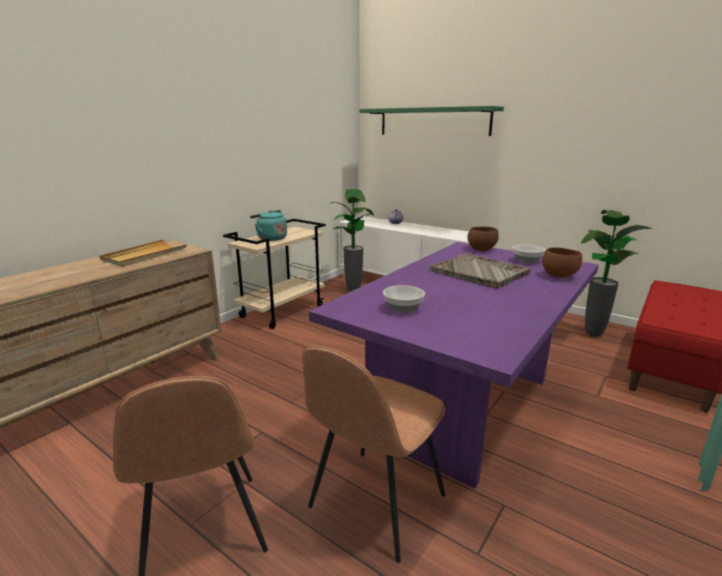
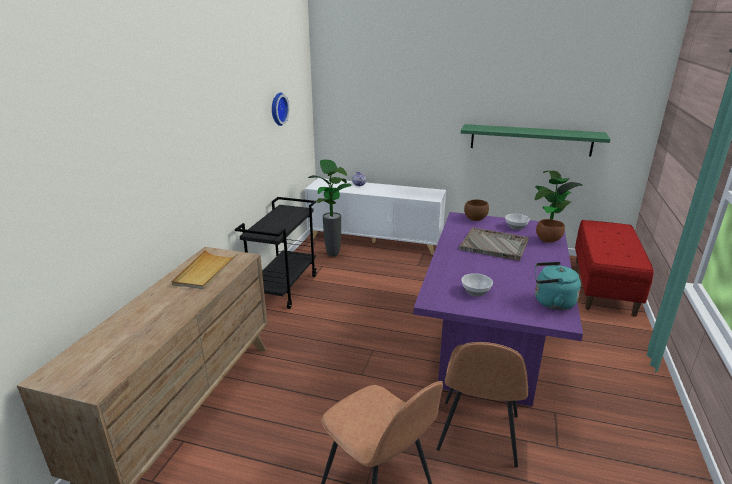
camera: 20 degrees left, 5 degrees up
beige cart [223,219,326,329] -> black cart [235,197,317,309]
turquoise kettle [250,210,287,241] -> turquoise kettle moved to [535,262,581,310]
green shelf [359,106,504,136] -> green shelf moved to [461,124,610,156]
none -> wall clock [272,93,289,126]

